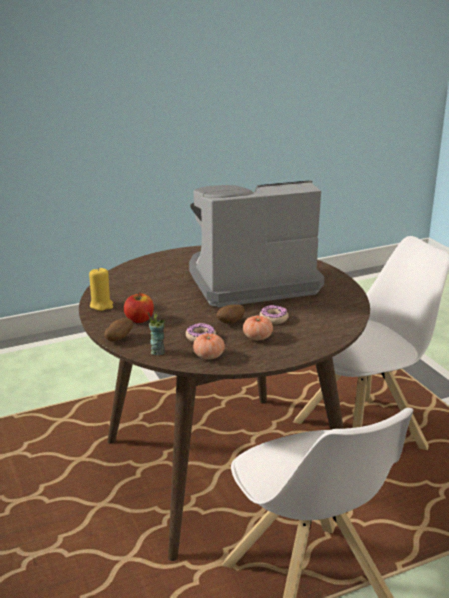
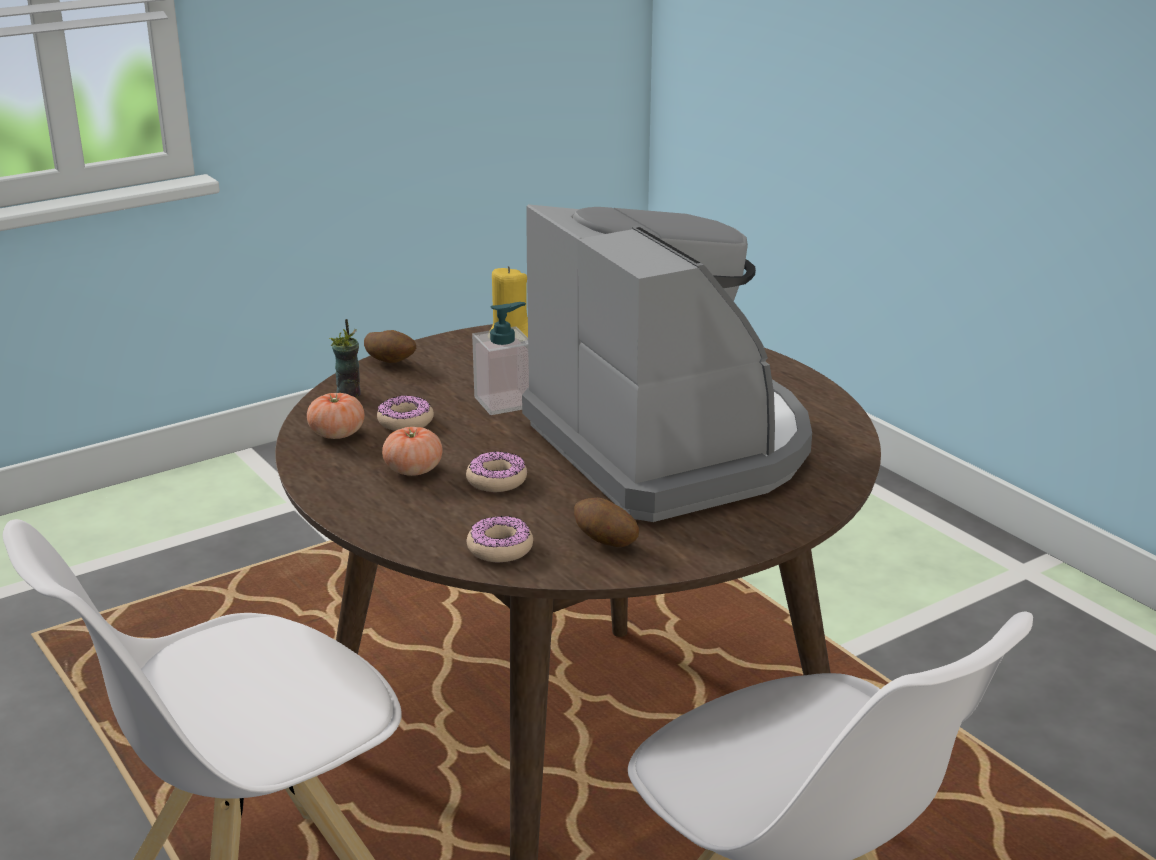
camera: 80 degrees right, 0 degrees up
apple [124,292,154,323] -> none
potato [217,305,245,324] -> potato moved to [574,498,639,547]
none -> donut [467,516,533,562]
none -> soap dispenser [472,302,529,415]

